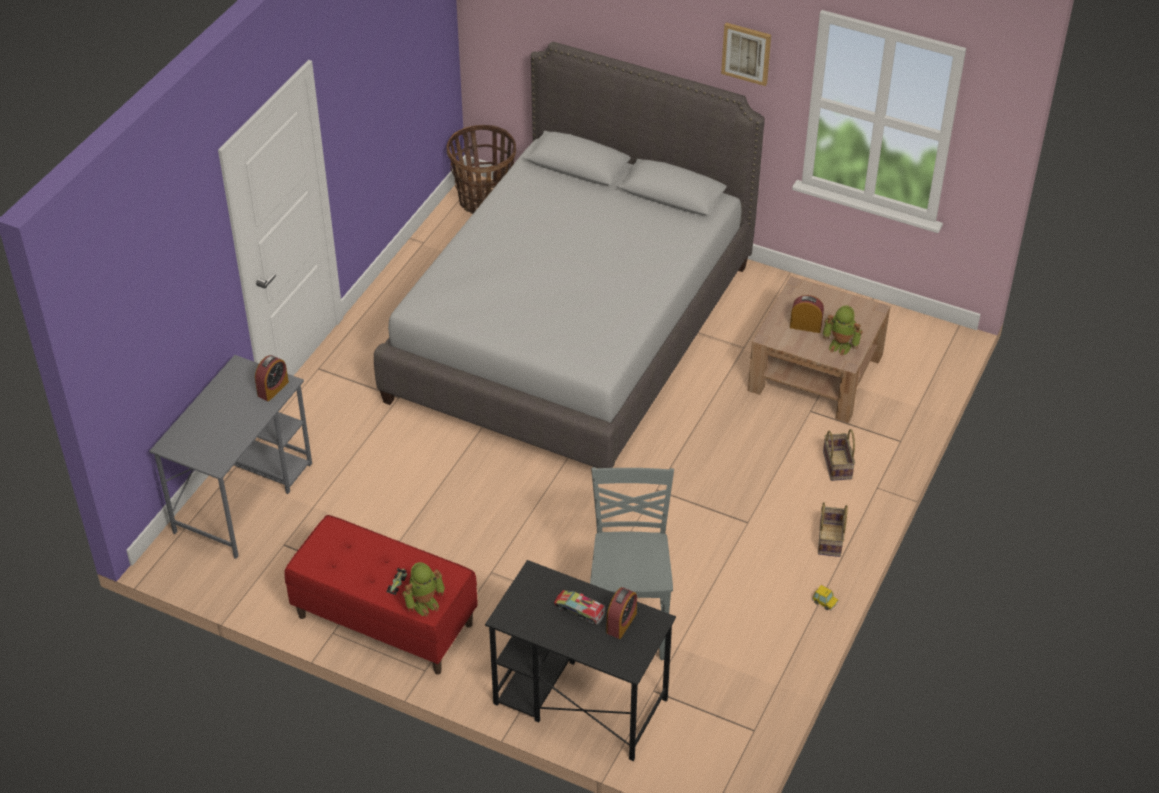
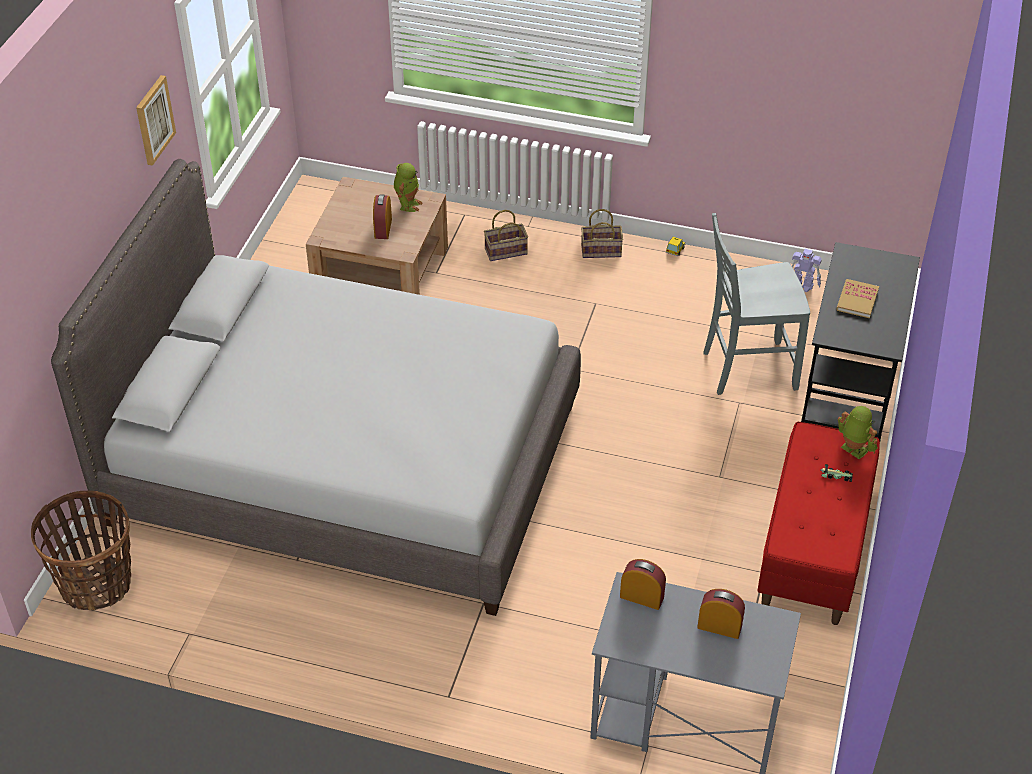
camera: 100 degrees left, 0 degrees up
toy truck [554,590,605,625] -> book [836,279,879,318]
alarm clock [606,587,637,639] -> alarm clock moved to [697,589,745,639]
none -> toy robot [792,249,822,292]

